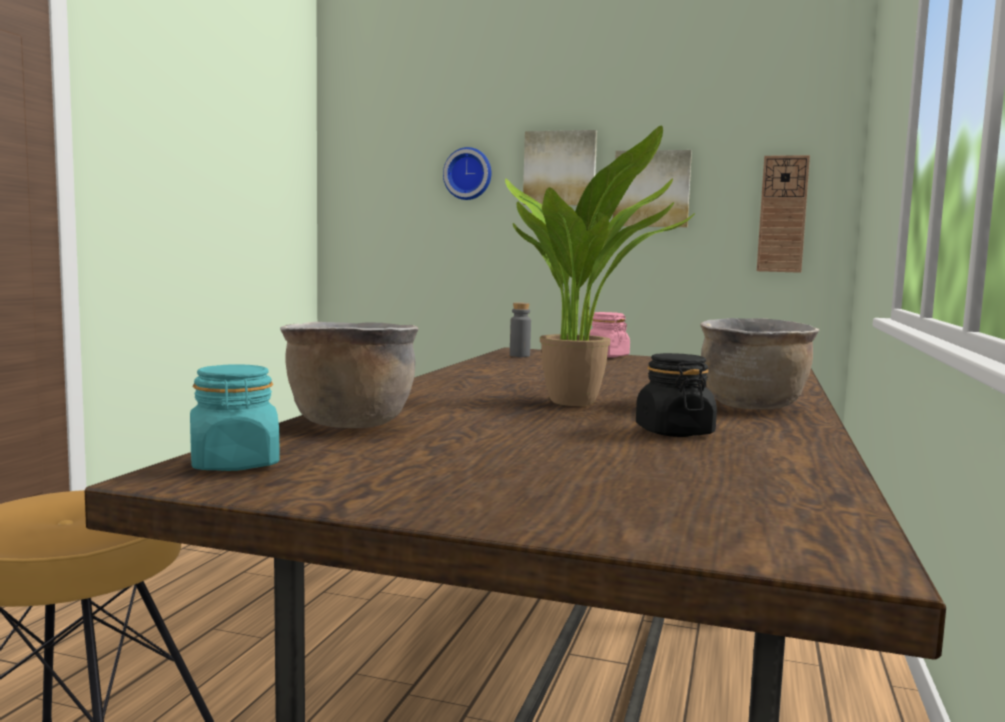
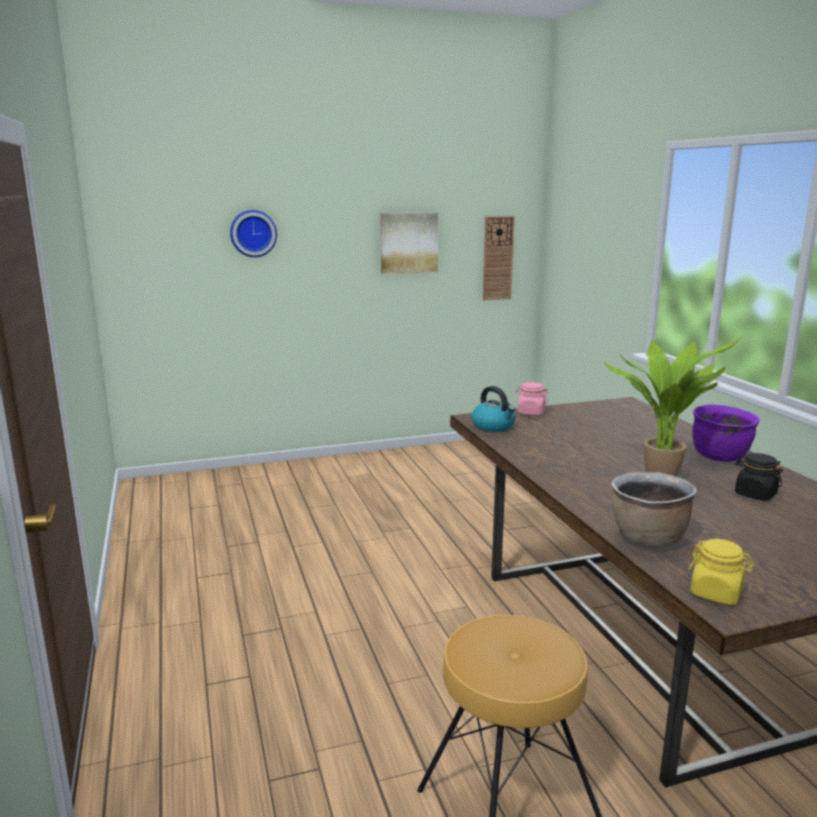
camera: 35 degrees left, 10 degrees up
turquoise jar [190,364,280,471] -> yellow jar [688,539,754,605]
grey bottle [510,302,531,357] -> kettle [472,386,515,432]
picture [523,130,597,205] -> none
brown cooking pot [700,318,819,410] -> purple cooking pot [692,404,760,462]

